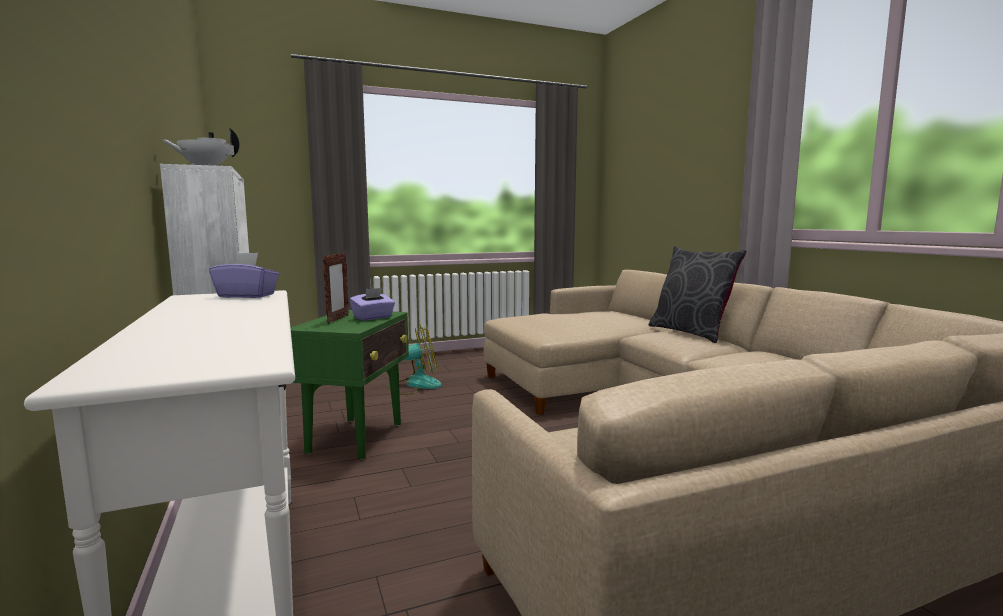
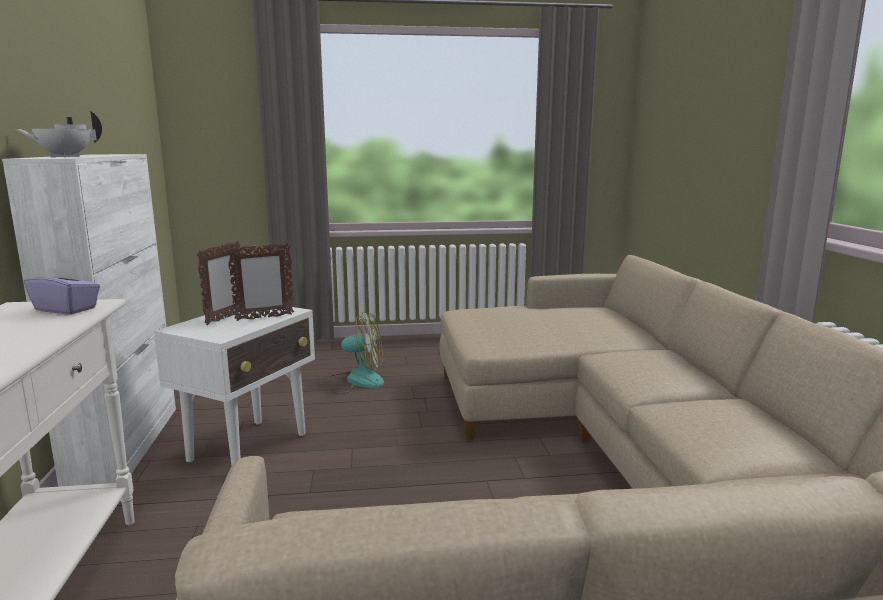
camera: 15 degrees right, 5 degrees up
green side table [290,310,409,460] -> white side table [154,306,315,466]
purple tissue box [349,288,395,321] -> picture frame [227,243,294,321]
grey pillow [649,246,747,343] -> none

